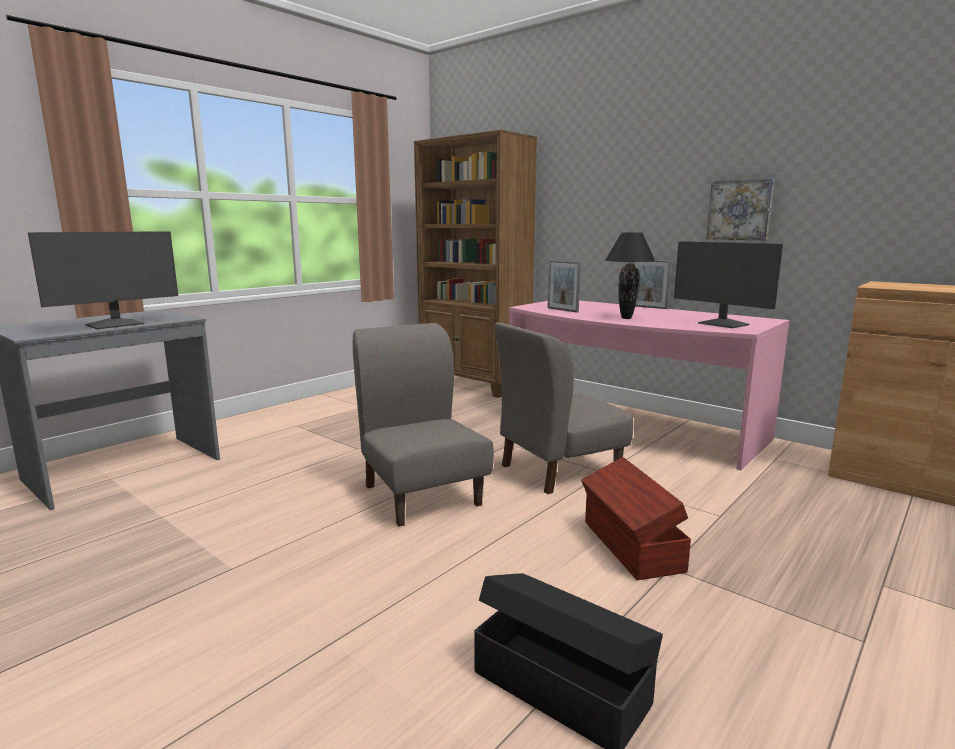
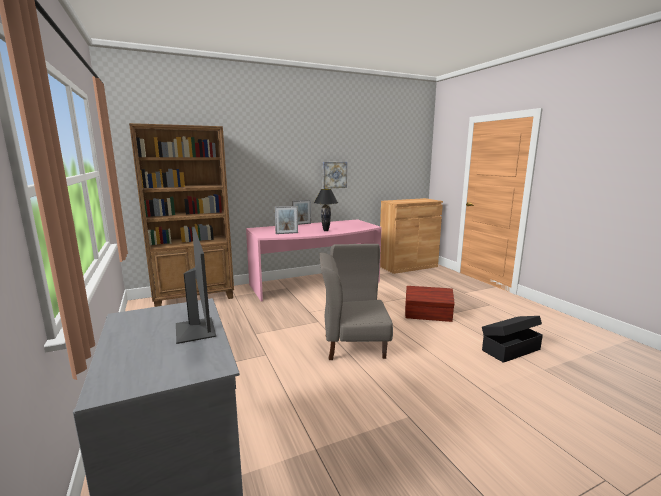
camera: 65 degrees left, 0 degrees up
monitor [674,241,783,328] -> none

